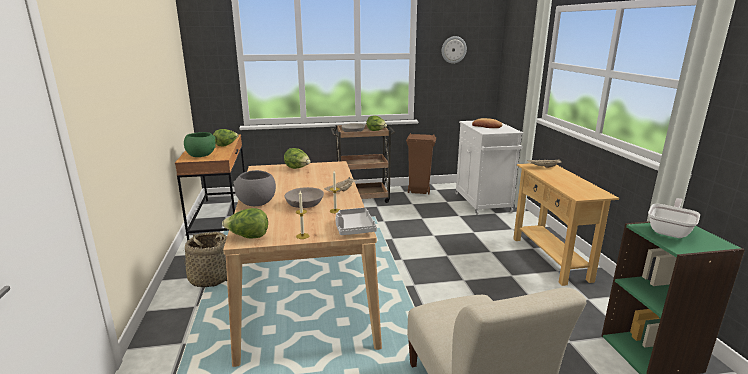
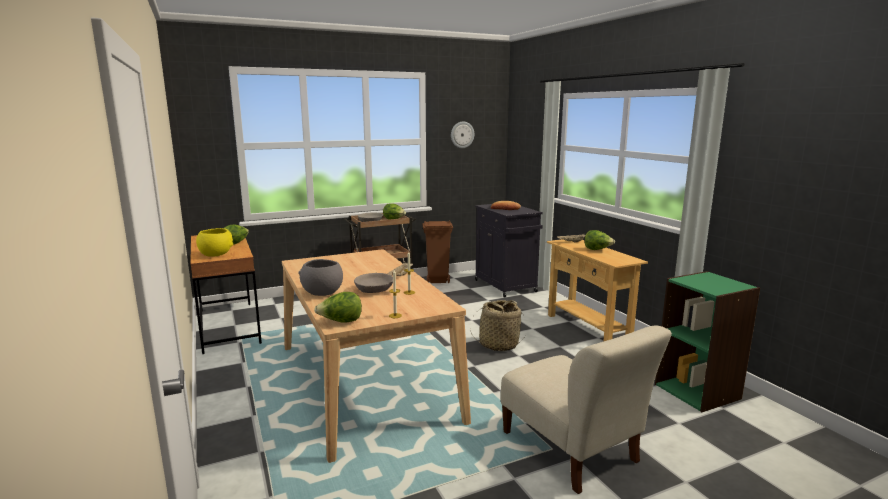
camera: 15 degrees left, 5 degrees down
basket [183,232,227,288] -> basket moved to [470,300,524,351]
green bowl [184,132,216,157] -> yellow bowl [196,228,233,257]
lettuce [284,148,310,169] -> lettuce moved to [584,230,615,250]
grey tray [335,208,377,235] -> none
white cabinet [455,121,523,215] -> black cabinet [475,204,543,298]
frying pan [648,198,700,238] -> none

